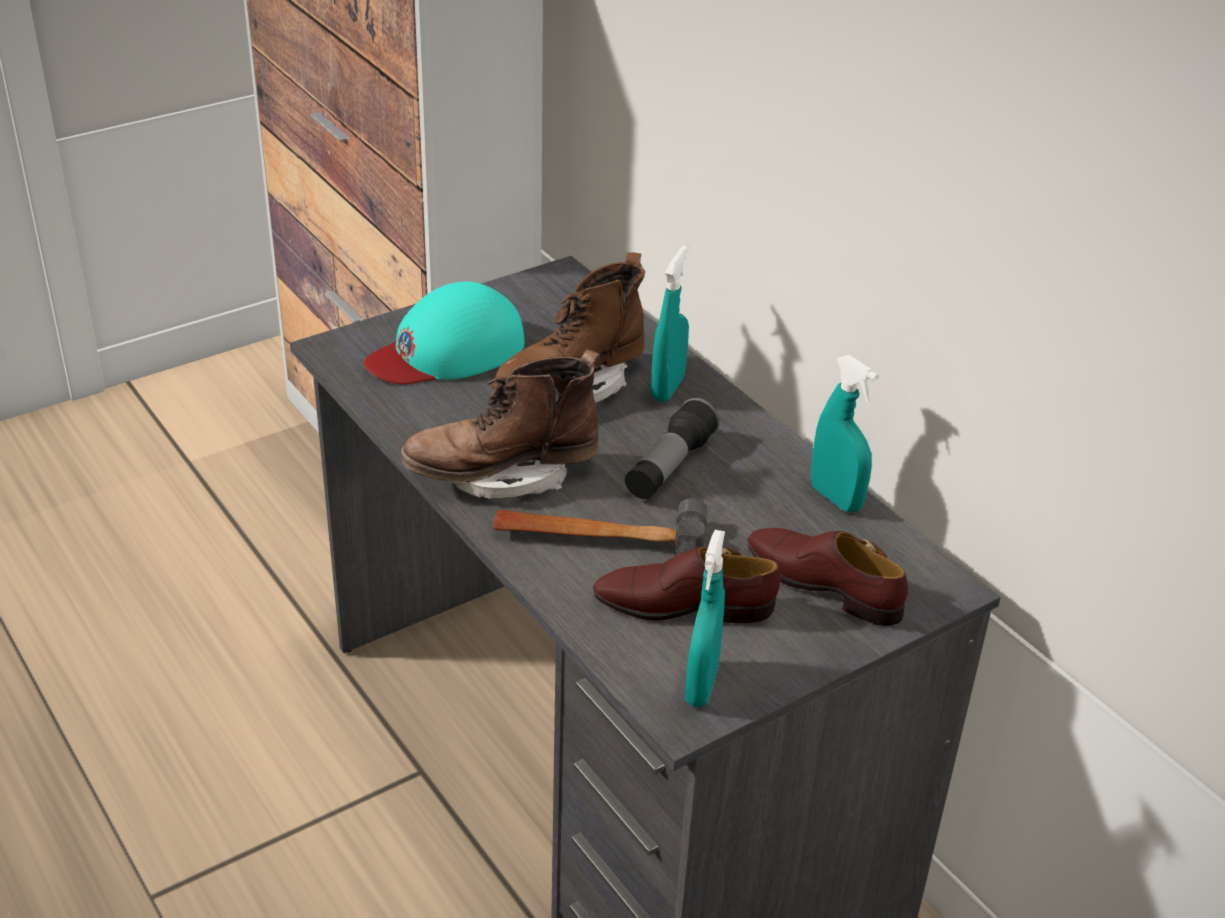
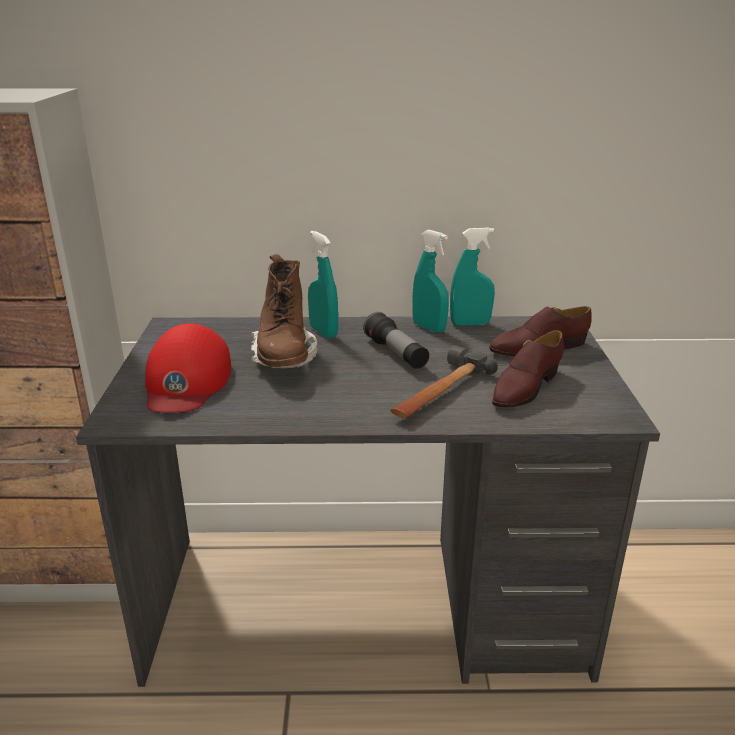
camera: 55 degrees left, 10 degrees down
turquoise cap [364,282,525,384] -> red cap [145,323,231,413]
brown boot [400,349,601,499] -> none
turquoise spray bottle [685,530,725,707] -> turquoise spray bottle moved to [412,230,449,333]

